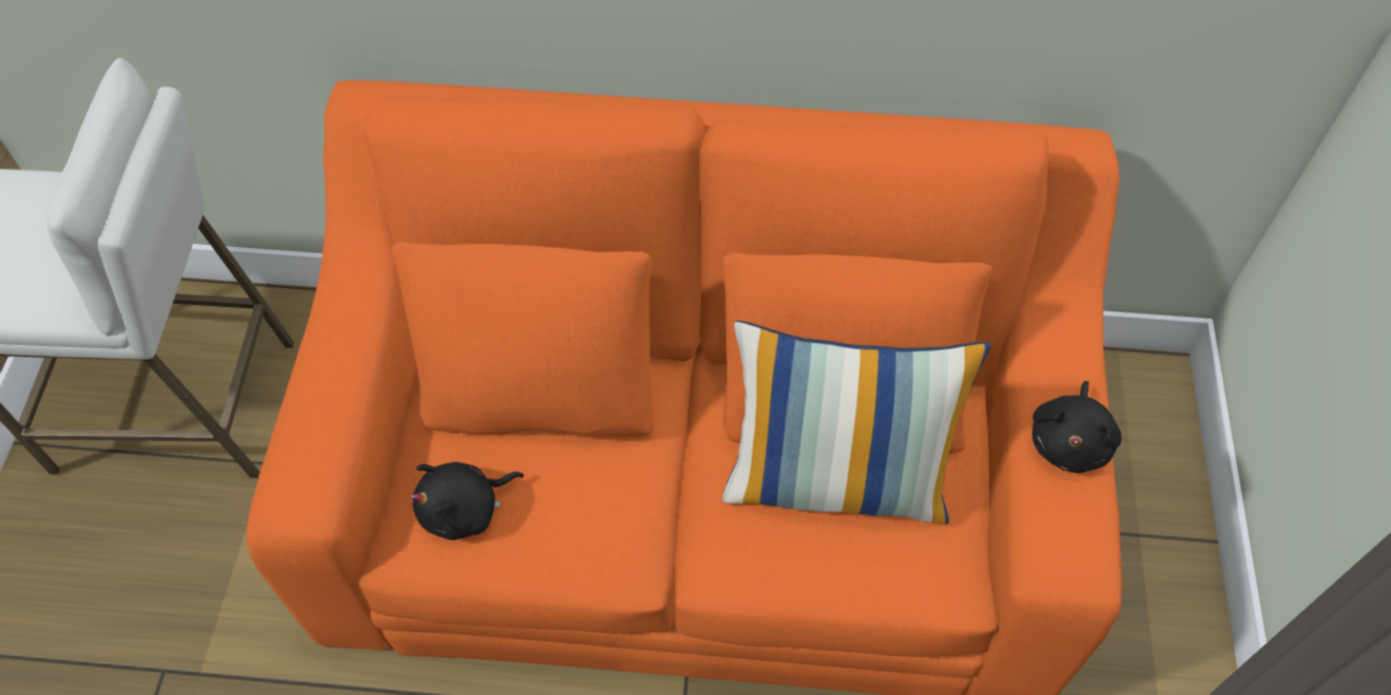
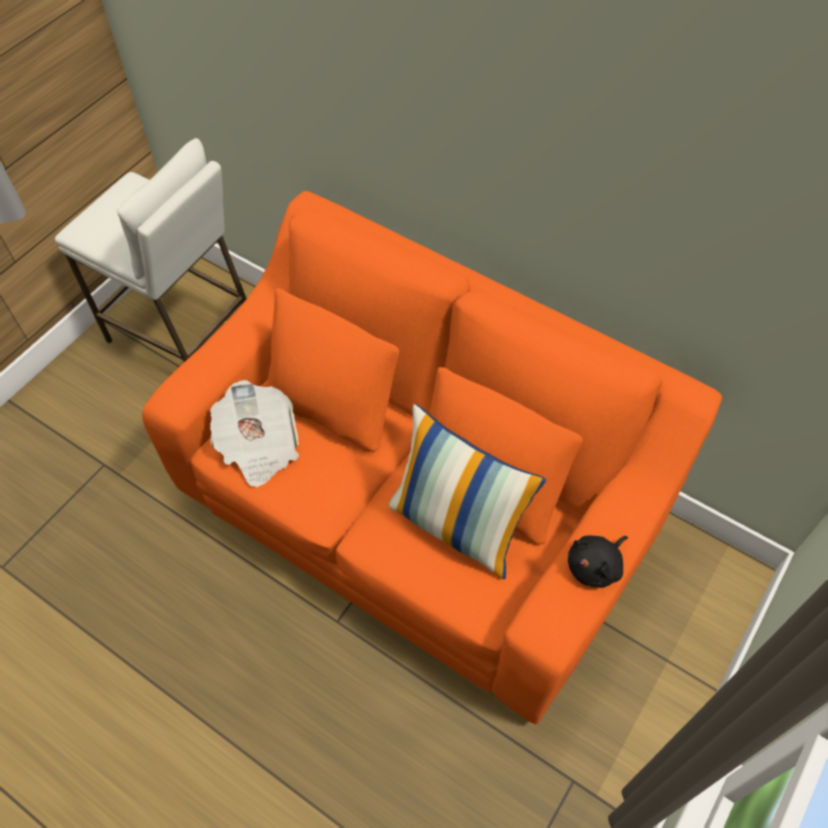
camera: 30 degrees right, 0 degrees up
black plush toy [411,462,524,540] -> newspaper [210,380,299,487]

